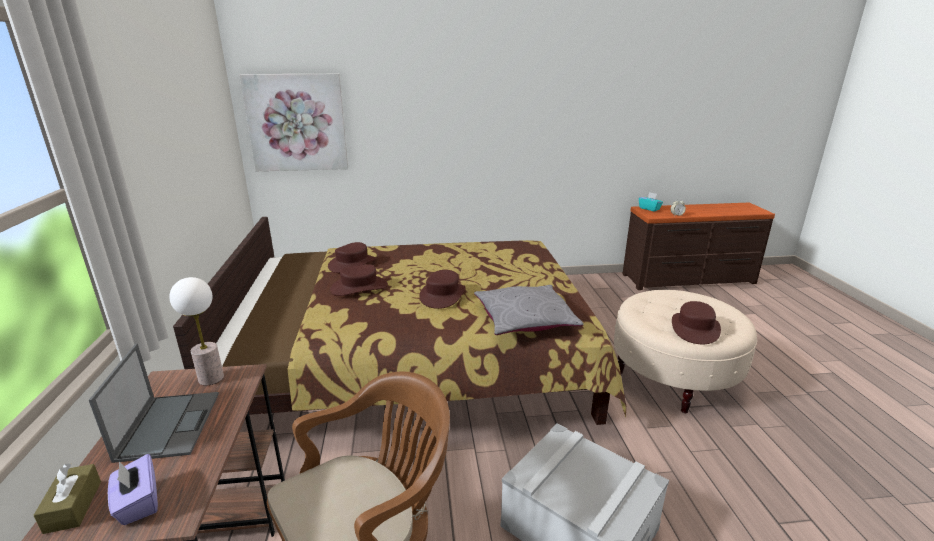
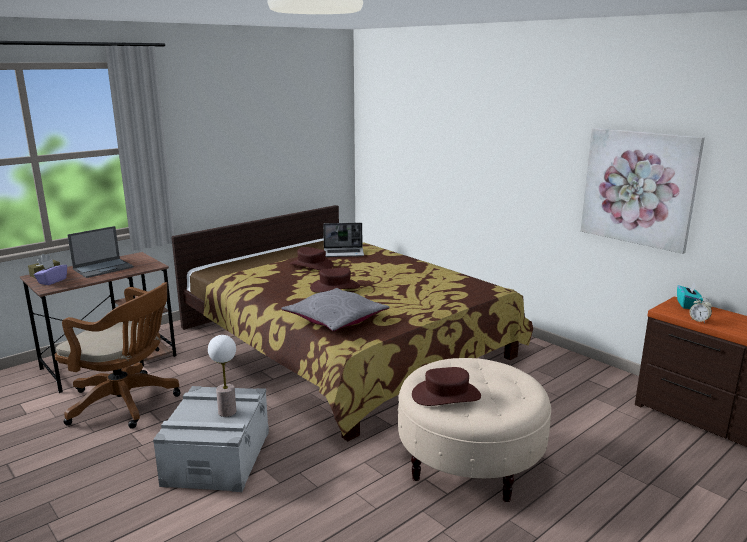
camera: 55 degrees right, 5 degrees down
table lamp [169,277,224,386] -> table lamp moved to [208,335,236,417]
picture [239,74,348,171] -> picture moved to [581,128,705,254]
brown hat [328,242,376,273] -> laptop [323,223,364,257]

